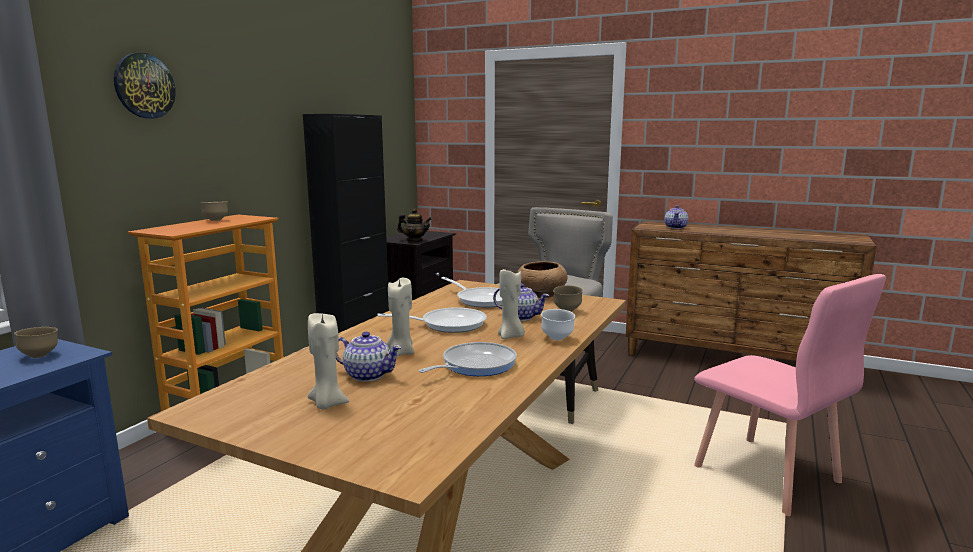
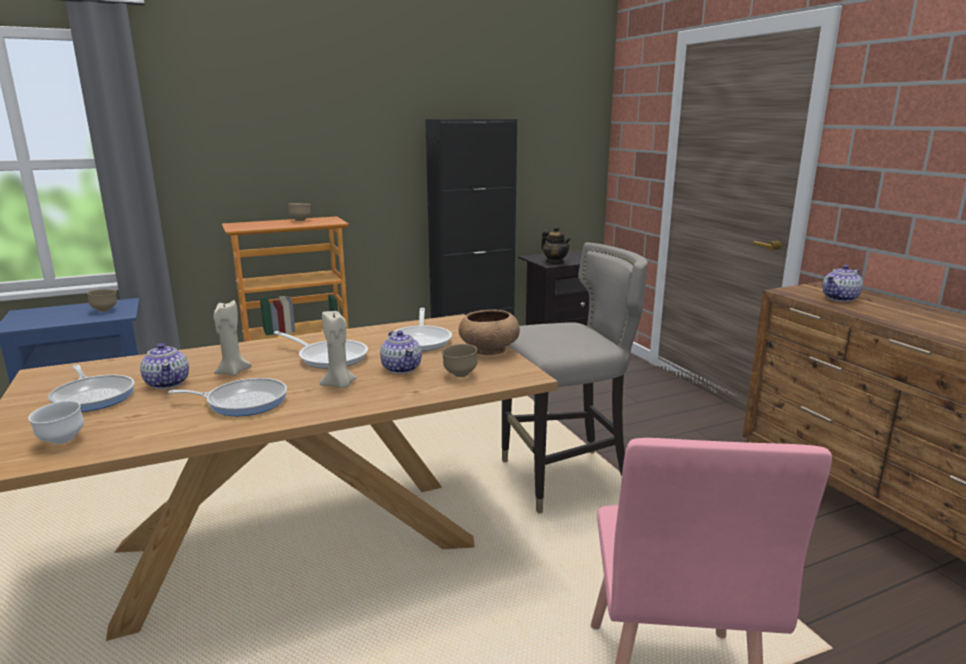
camera: 40 degrees right, 5 degrees up
wall clock [114,53,176,119] -> none
beige candle [308,313,349,409] -> frying pan [48,365,134,412]
white bowl [541,309,575,340] -> white bowl moved to [28,401,84,444]

